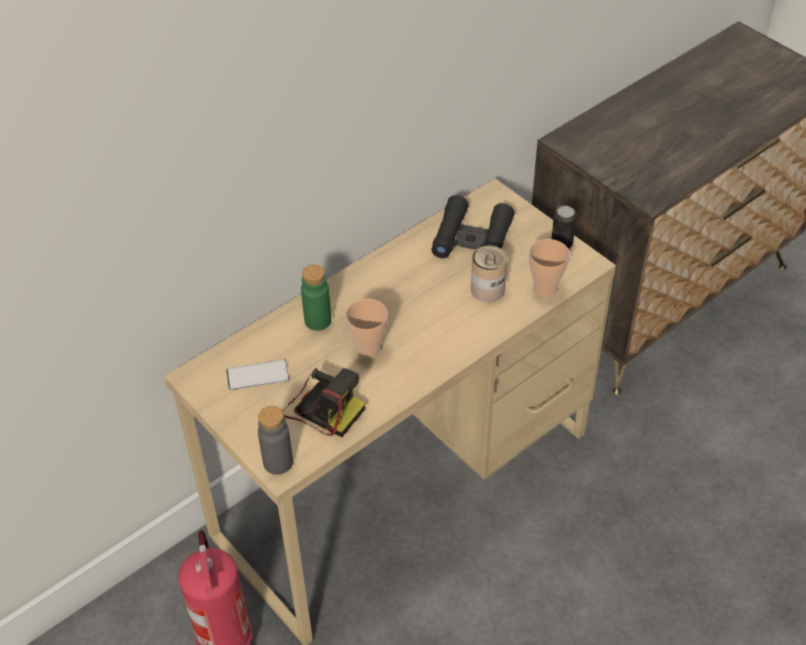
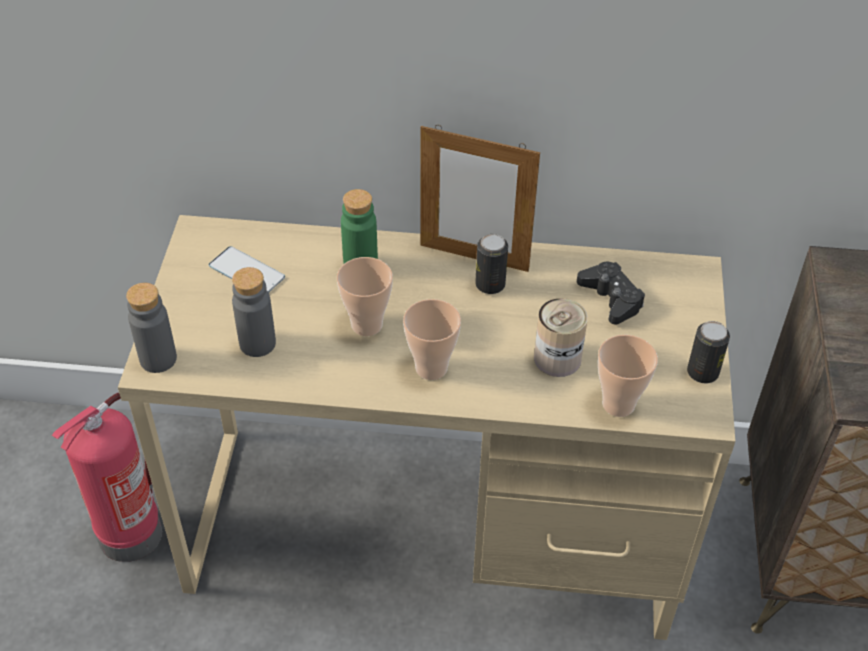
camera: 45 degrees right, 0 degrees up
camera [283,368,365,437] -> grey bottle [232,267,276,357]
black binoculars [432,195,514,258] -> black game controller [577,262,645,324]
none -> cup [403,299,461,380]
none -> picture frame [420,125,540,272]
none -> can [475,234,508,294]

